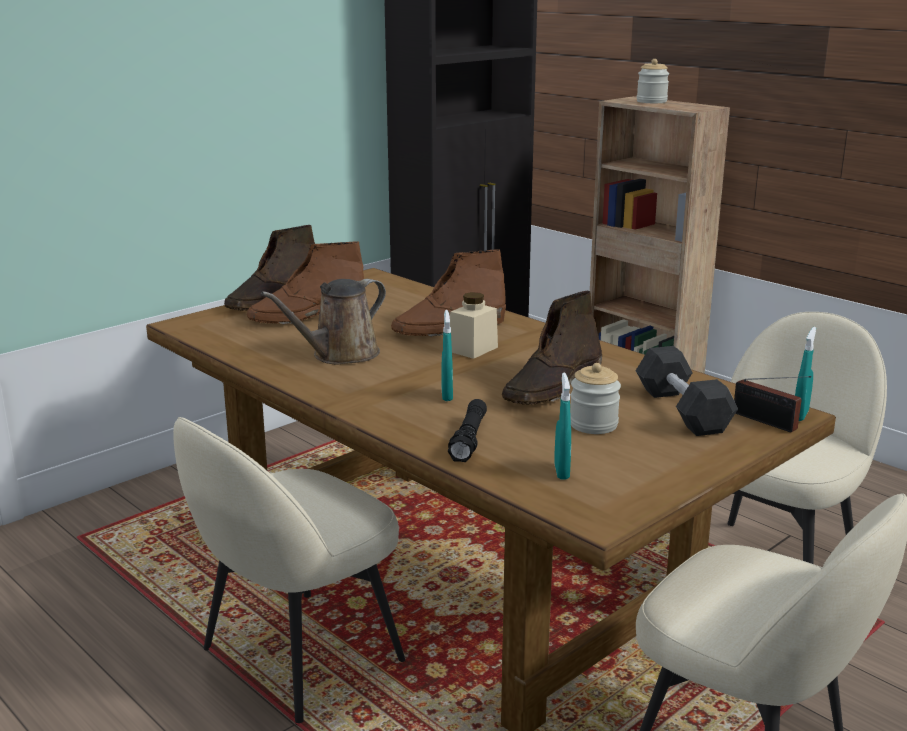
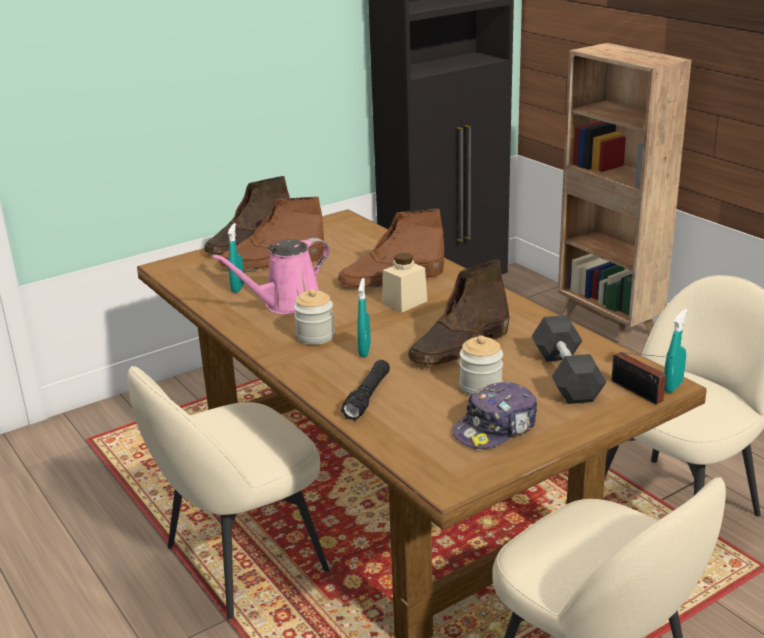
camera: 10 degrees right, 5 degrees up
brown watering can [261,279,386,365] -> pink watering can [211,238,330,314]
turquoise spray bottle [554,373,571,479] -> turquoise spray bottle moved to [228,223,244,293]
jar [637,59,669,103] -> jar moved to [294,289,335,345]
none -> cap [452,382,537,449]

